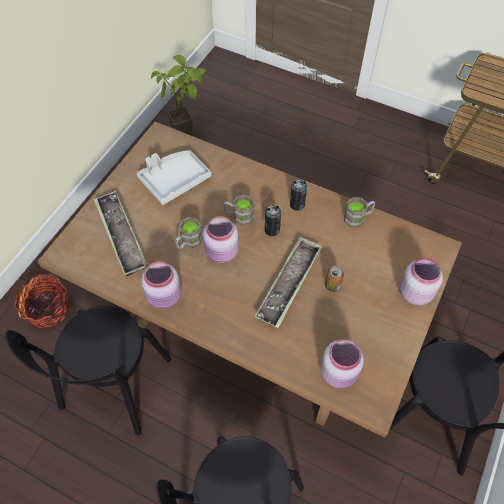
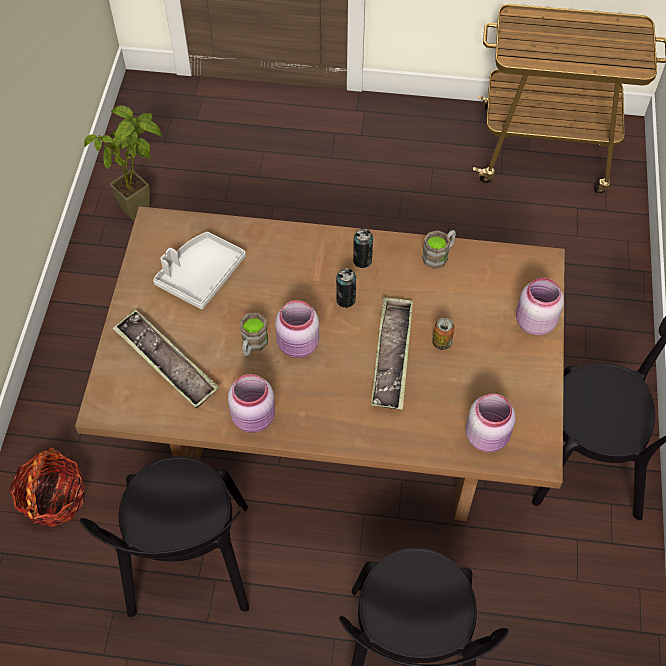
camera: 20 degrees left, 0 degrees up
brown mug [223,194,254,226] -> none

